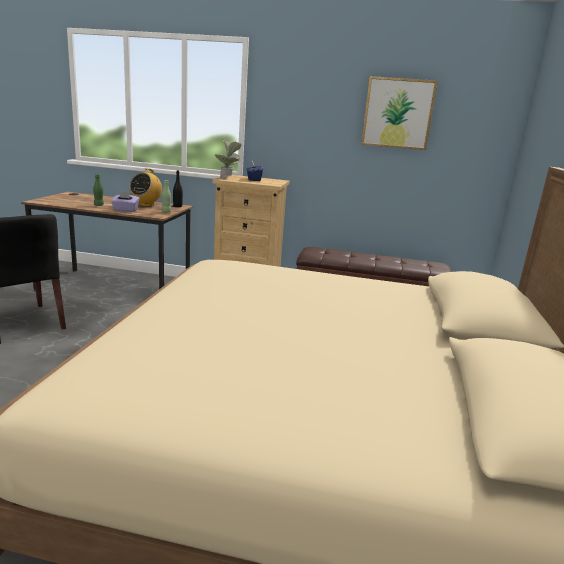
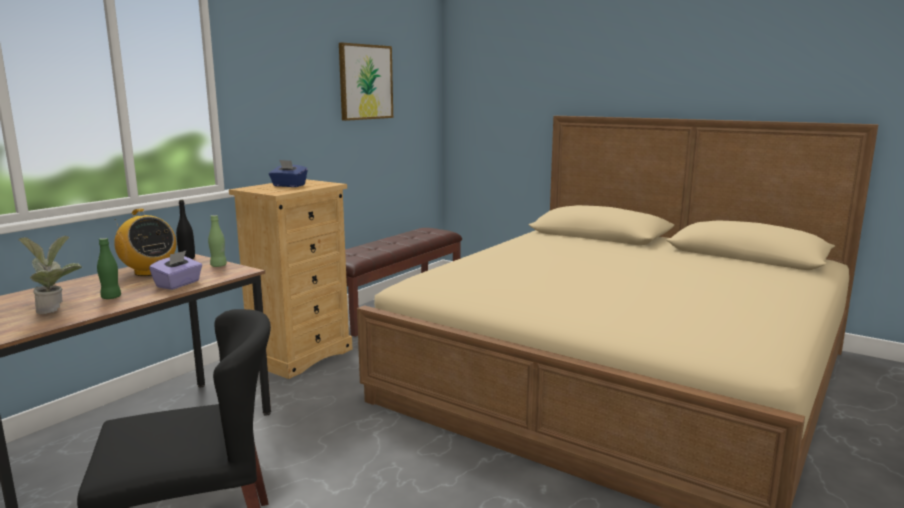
camera: 65 degrees left, 5 degrees down
potted plant [215,140,241,179] -> potted plant moved to [18,236,82,314]

